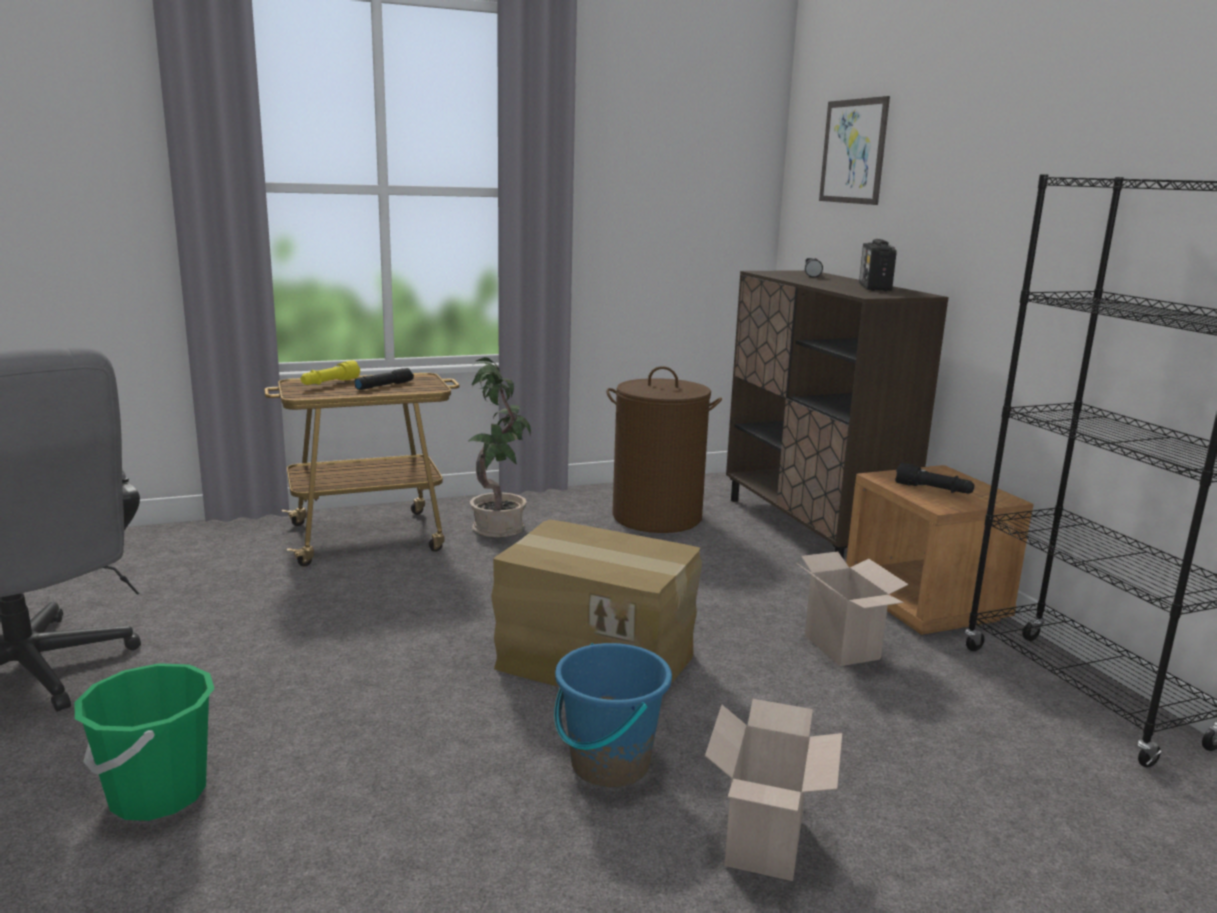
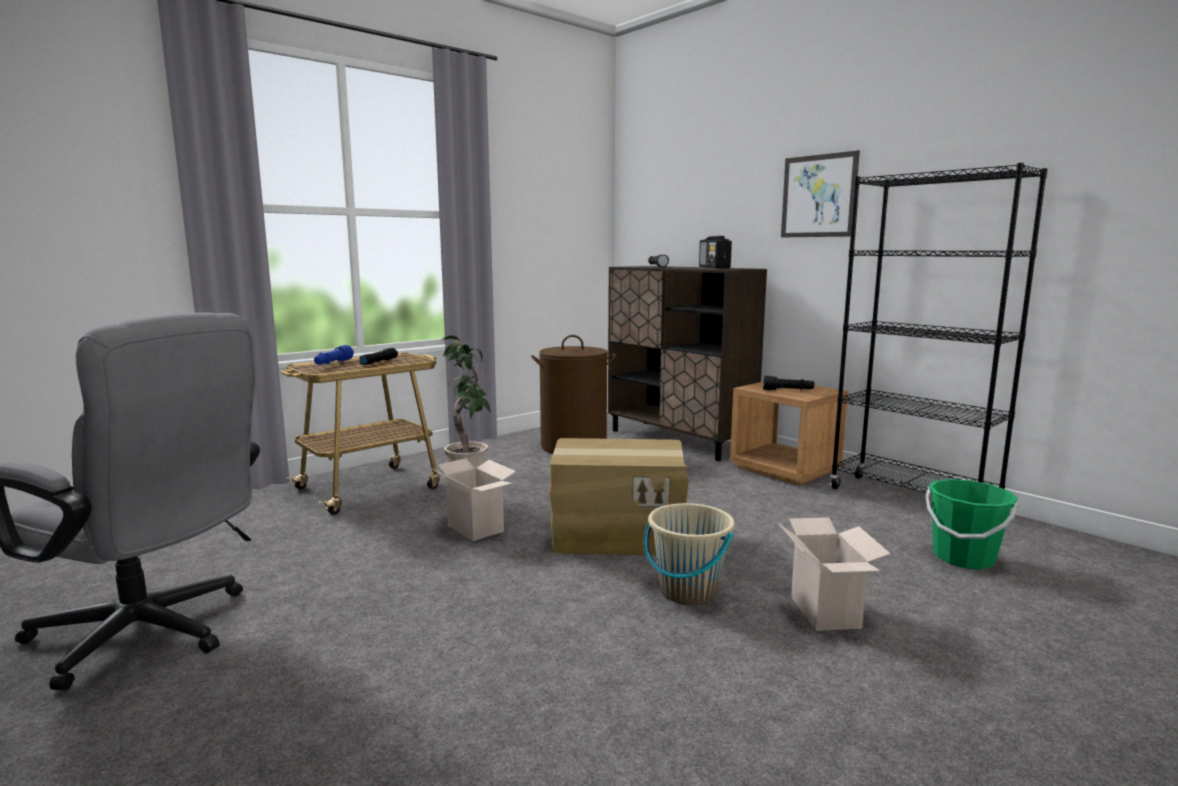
camera: 20 degrees left, 5 degrees down
green bucket [74,663,215,821] -> green bucket moved to [925,479,1018,569]
yellow flashlight [301,360,360,385] -> blue flashlight [314,345,354,365]
blue bucket [554,643,672,787] -> beige bucket [644,503,735,605]
cardboard box [797,551,908,666] -> cardboard box moved to [433,458,516,541]
picture [819,96,890,205] -> picture moved to [781,150,860,237]

